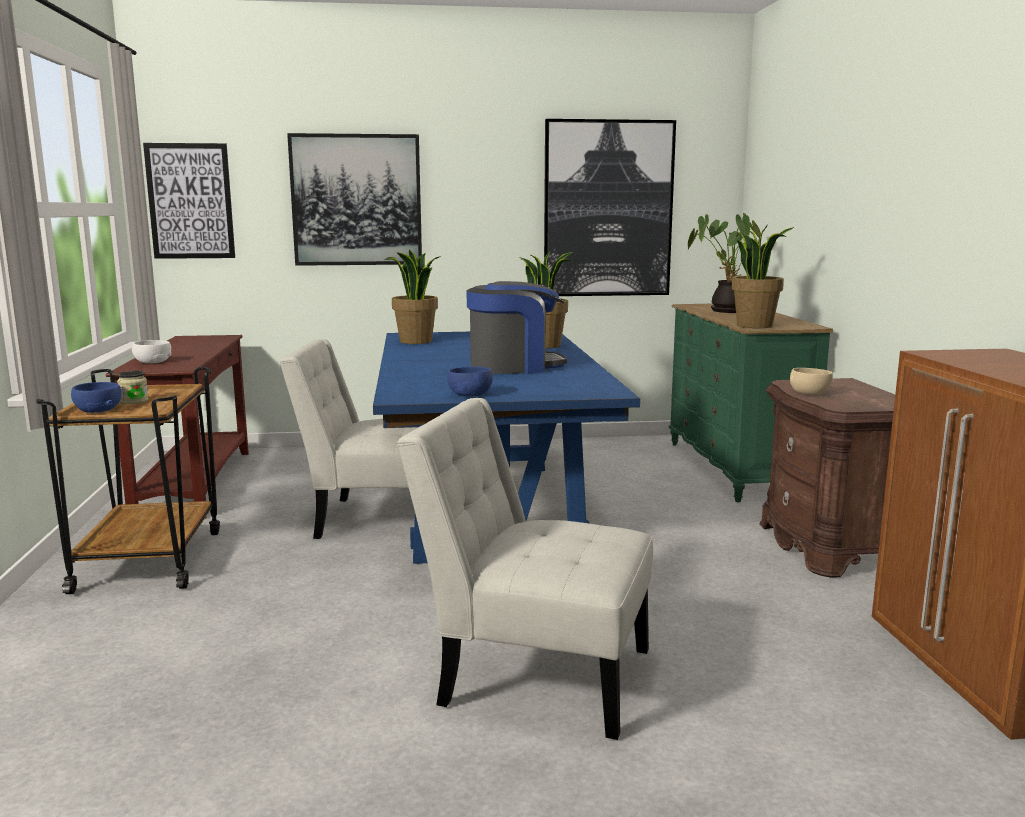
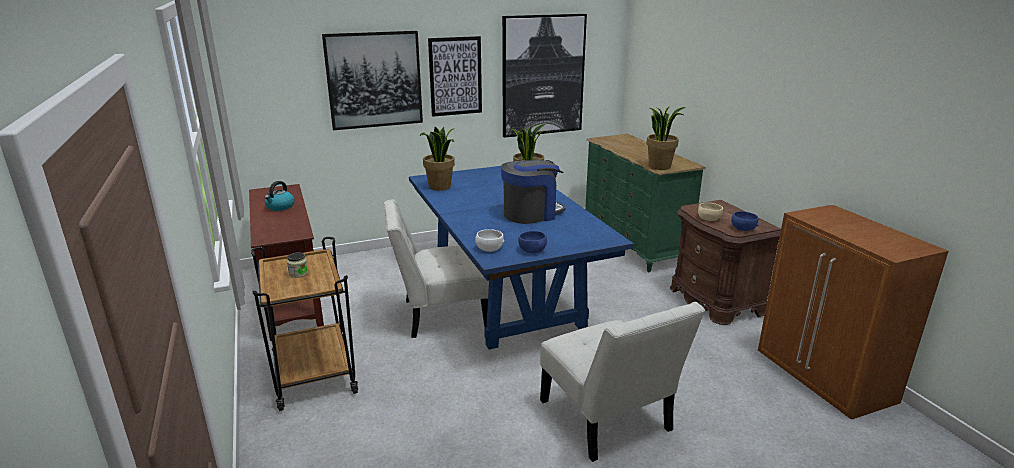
camera: 15 degrees left, 10 degrees up
blue bowl [71,382,121,413] -> blue bowl moved to [731,211,759,231]
white bowl [132,340,172,363] -> white bowl moved to [475,229,504,252]
picture [143,143,235,259] -> picture moved to [428,36,482,117]
white chair [397,398,653,740] -> white chair turned 120 degrees counterclockwise [540,302,705,462]
potted plant [688,213,762,313] -> none
none -> kettle [265,181,294,211]

